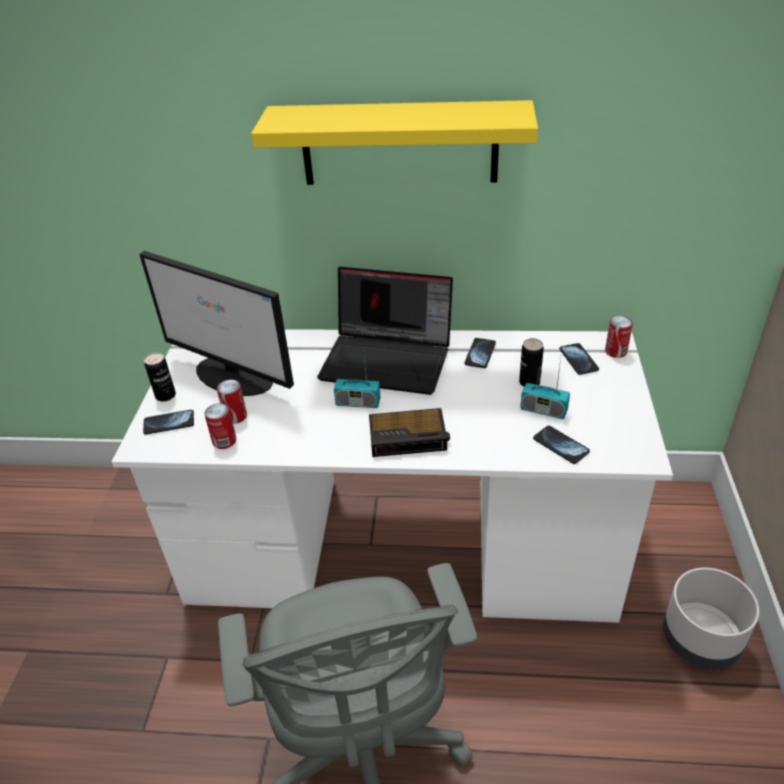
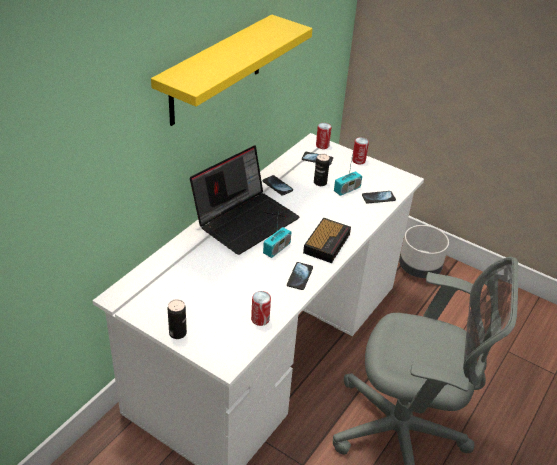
camera: 65 degrees left, 0 degrees up
monitor [139,251,294,396] -> none
phone [143,410,194,435] -> phone moved to [287,262,313,290]
can [217,380,247,424] -> can moved to [352,137,369,164]

